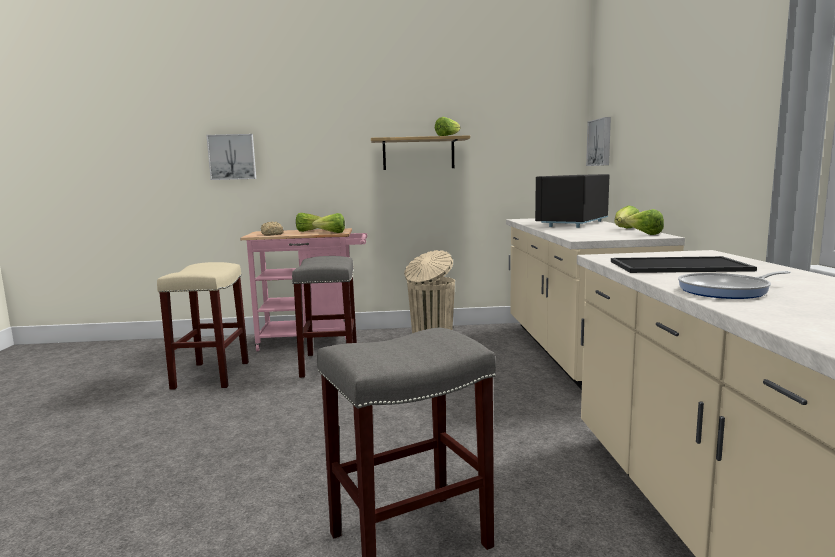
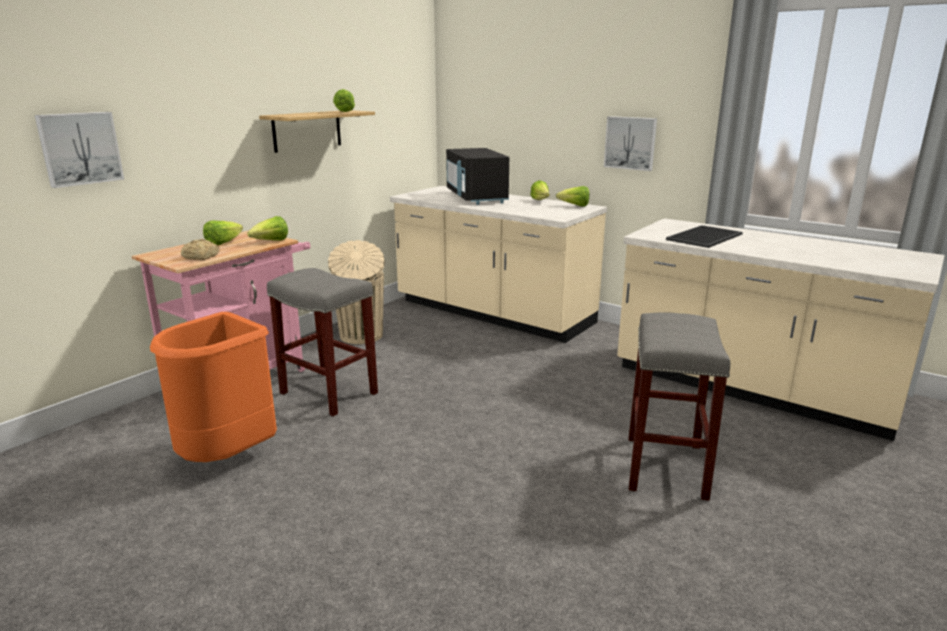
camera: 50 degrees left, 10 degrees up
beige stool [157,262,249,390] -> orange trash can [150,312,277,462]
picture [586,117,611,166] -> picture moved to [604,116,657,171]
frying pan [678,271,791,299] -> none

